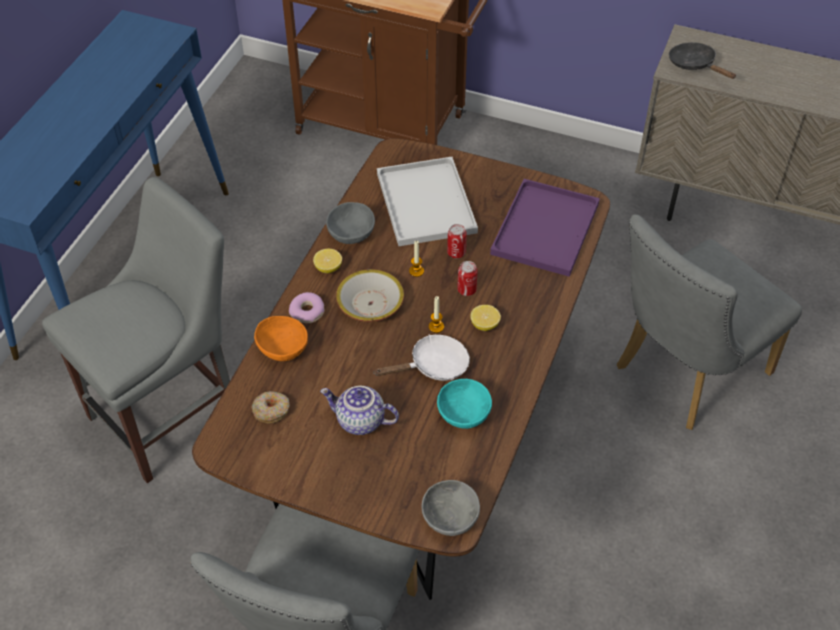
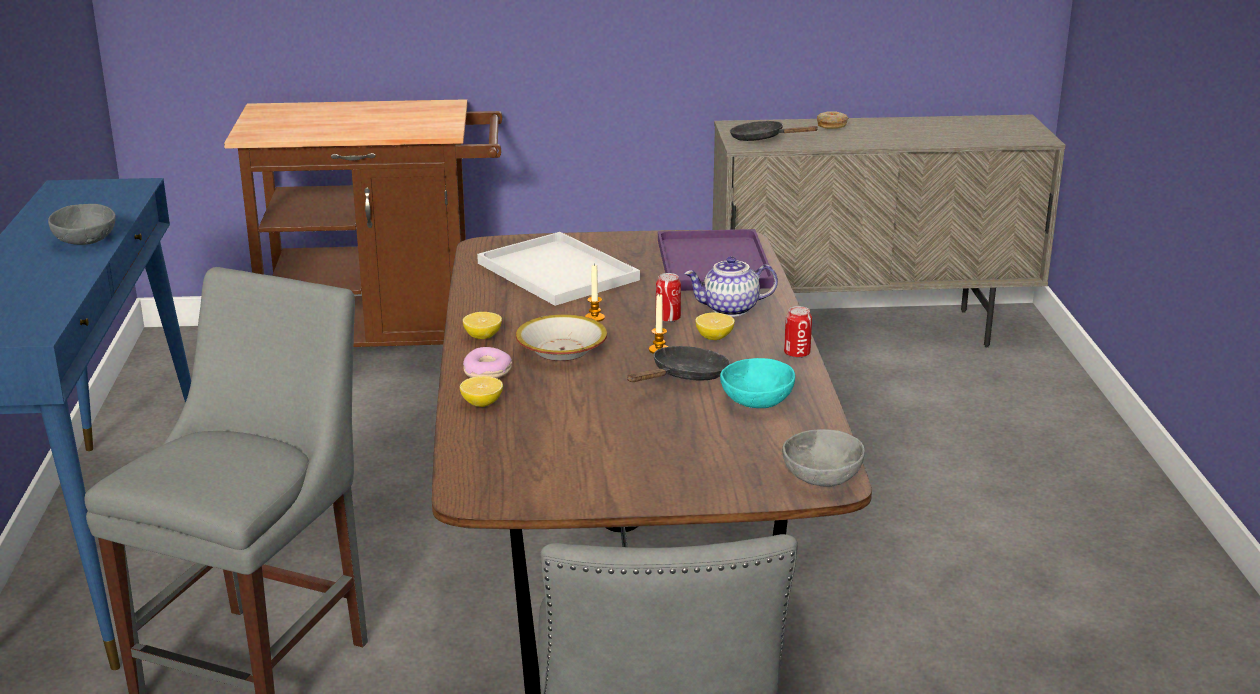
camera: 25 degrees left, 25 degrees down
donut [252,391,290,423] -> donut moved to [817,111,848,129]
orange bowl [254,316,308,361] -> lemon [460,376,503,407]
teapot [320,386,399,435] -> teapot moved to [684,256,778,317]
grey bowl [326,202,375,244] -> grey bowl moved to [48,204,116,245]
white frying pan [373,335,470,381] -> black frying pan [627,346,730,382]
can [447,224,467,258] -> can moved to [784,306,812,358]
grey chair [617,214,802,430] -> none

